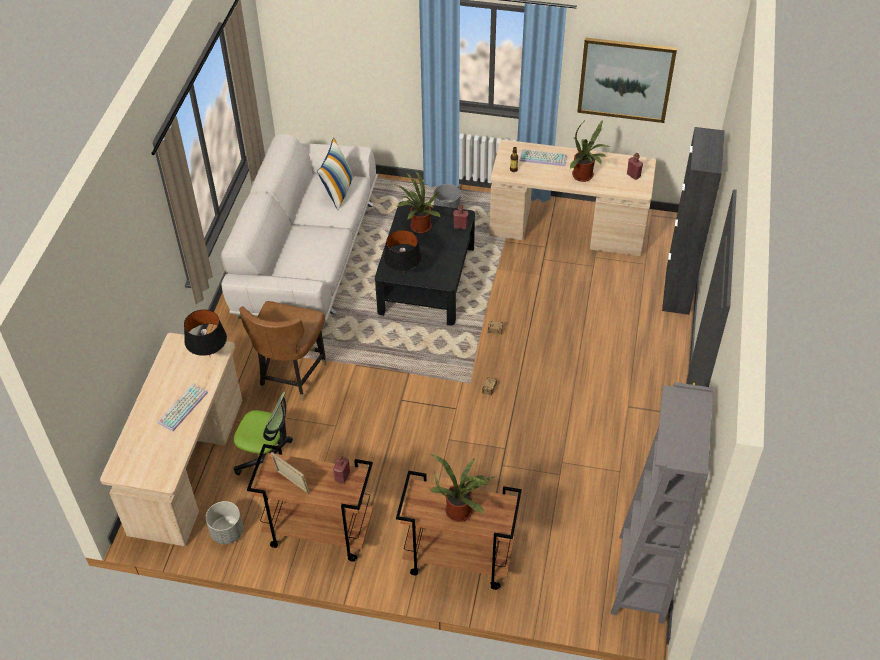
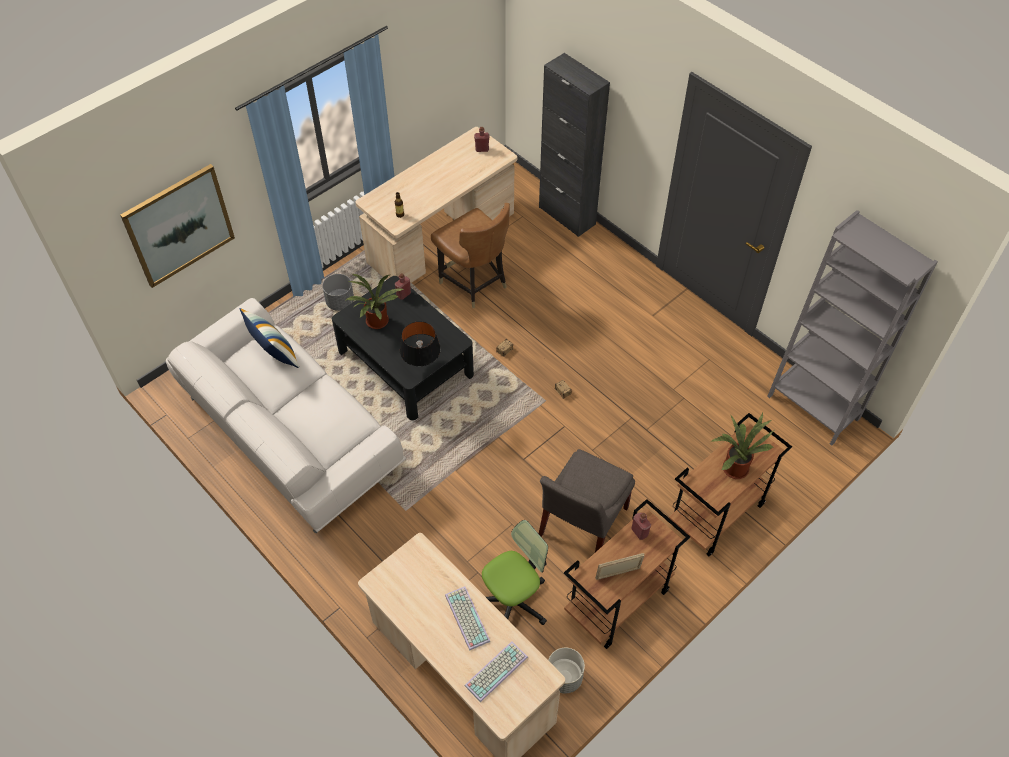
camera: 55 degrees left, 5 degrees up
black table lamp [184,309,227,356] -> none
brown chair [239,301,327,401] -> brown chair moved to [431,203,510,308]
keyboard [519,149,567,166] -> keyboard moved to [465,641,528,702]
potted plant [570,120,610,182] -> none
picture [577,37,677,123] -> picture moved to [120,164,235,288]
none -> grey chair [539,449,635,552]

